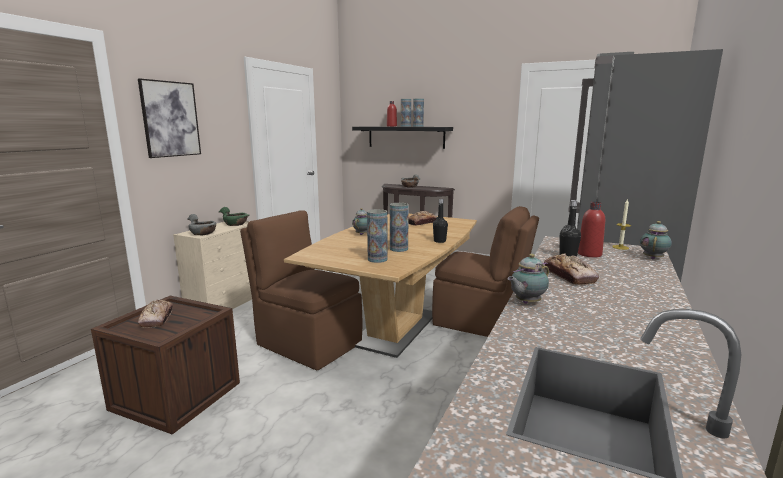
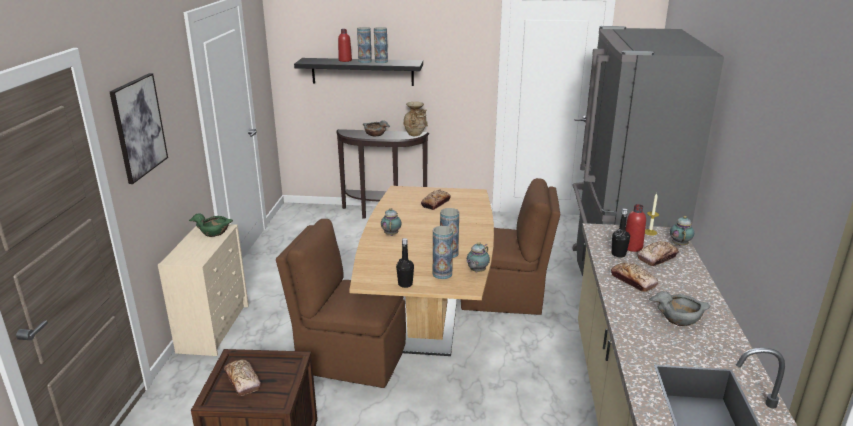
camera: 20 degrees left, 10 degrees up
grey bowl [187,214,216,235] -> grey bowl moved to [649,291,710,326]
black bottle [433,199,448,243] -> black bottle moved to [396,238,414,288]
teapot [507,254,549,304] -> teapot moved to [467,242,490,273]
none -> beige vase [403,102,428,136]
none -> bread [637,241,679,266]

